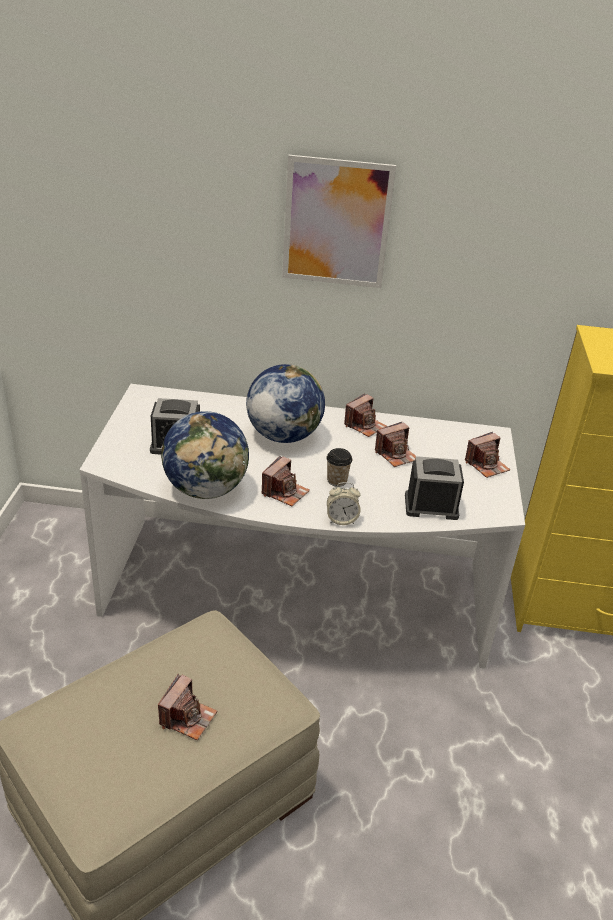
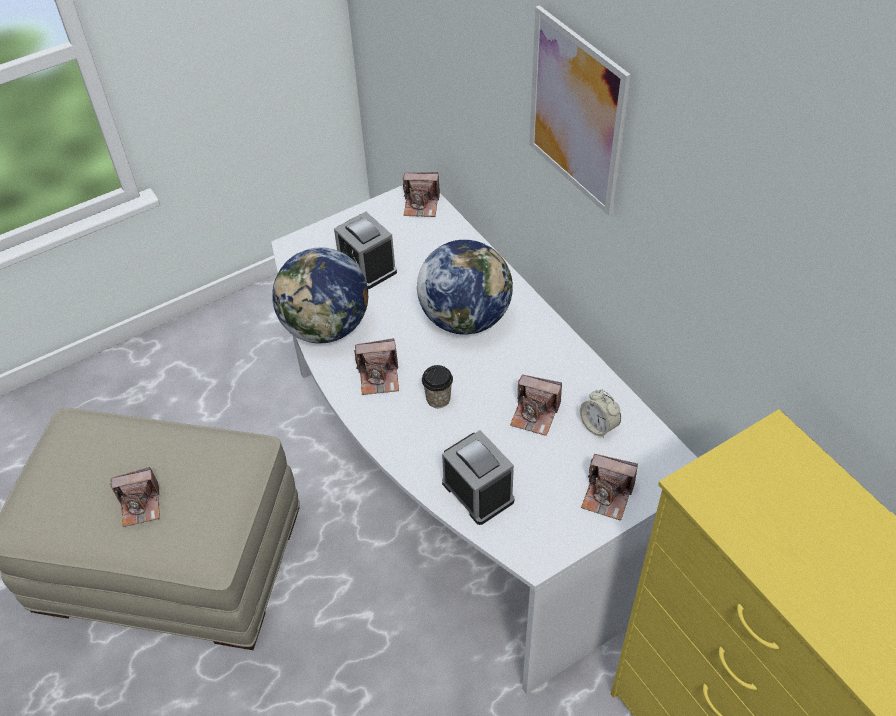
camera: 55 degrees right, 15 degrees up
alarm clock [327,482,361,525] -> alarm clock moved to [580,389,621,439]
camera [344,393,387,437] -> camera moved to [403,172,440,217]

